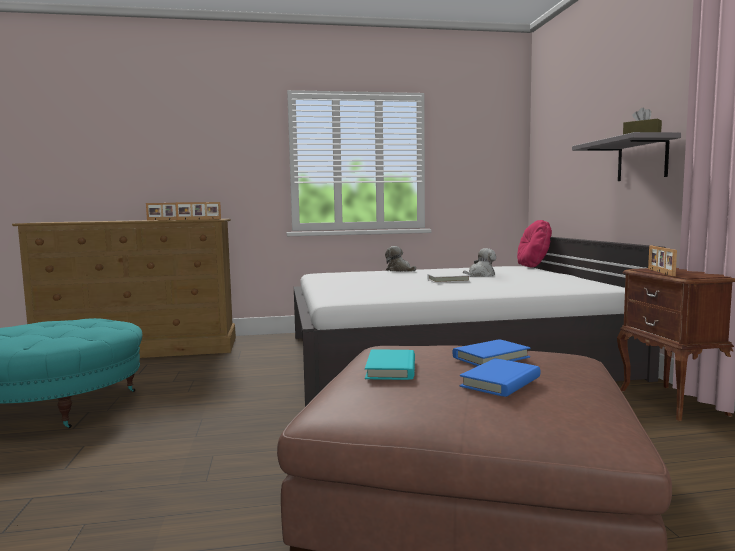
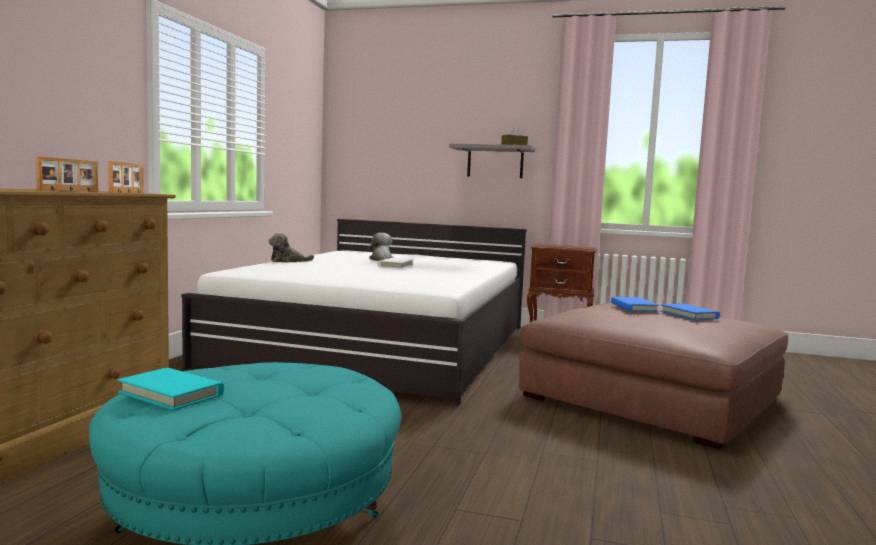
camera: 65 degrees left, 0 degrees up
turquoise book [365,349,415,380] -> turquoise book moved to [118,368,224,411]
pink pillow [517,220,552,267] -> none
picture frame [648,246,677,276] -> none

